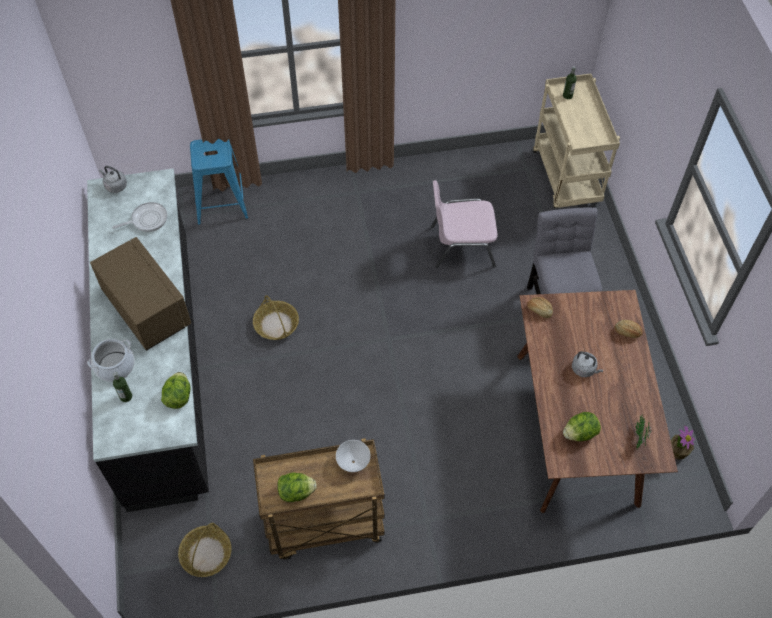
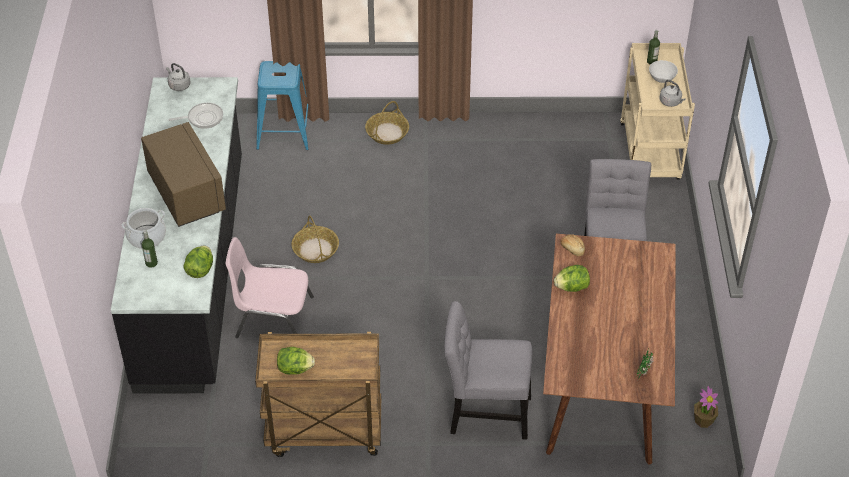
camera: 10 degrees right, 10 degrees down
basket [178,523,232,577] -> basket moved to [365,101,409,145]
white bowl [336,440,371,472] -> white bowl moved to [649,60,678,83]
pink chair [431,180,498,269] -> pink chair moved to [226,237,314,338]
lettuce [563,412,601,441] -> lettuce moved to [554,265,590,292]
grey kettle [572,351,603,377] -> grey kettle moved to [660,80,686,107]
bread [615,320,643,338] -> none
none -> grey chair [444,301,532,440]

